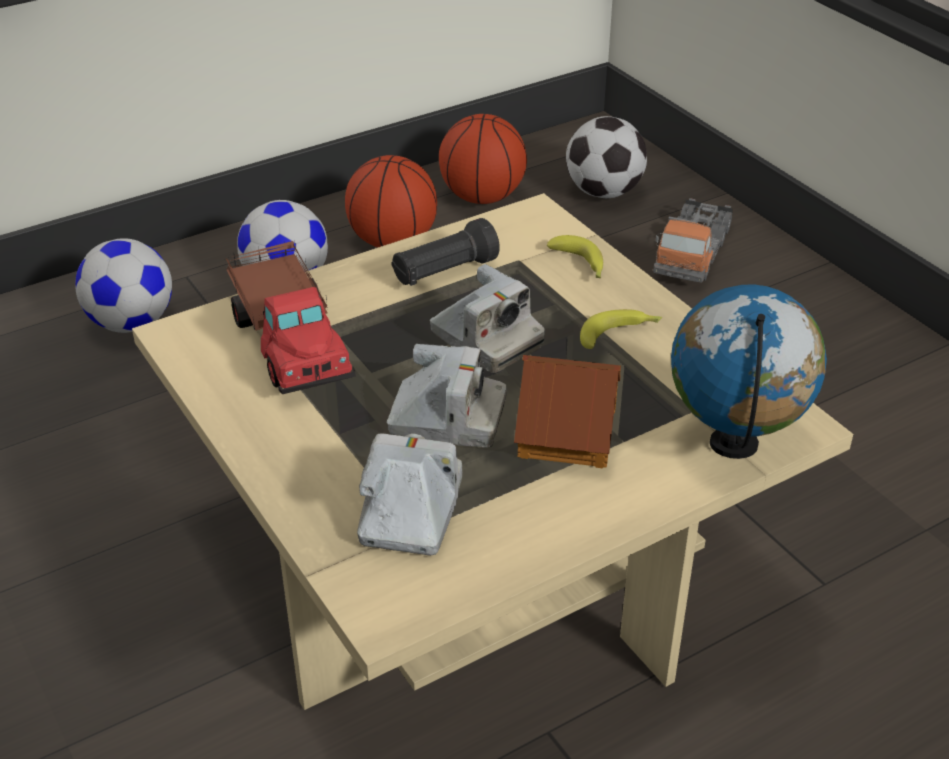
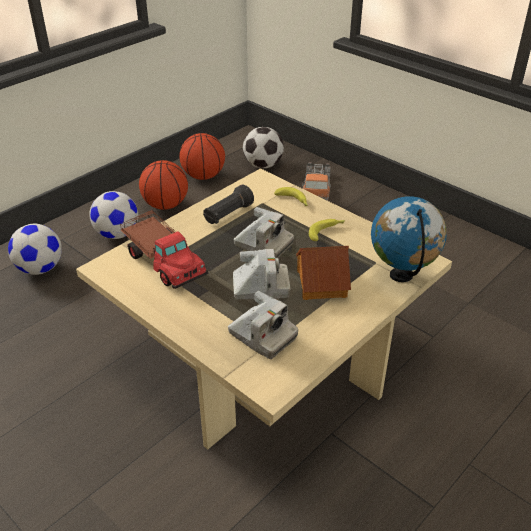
camera: 15 degrees left, 0 degrees up
camera [357,433,462,556] -> camera turned 135 degrees clockwise [228,291,298,359]

